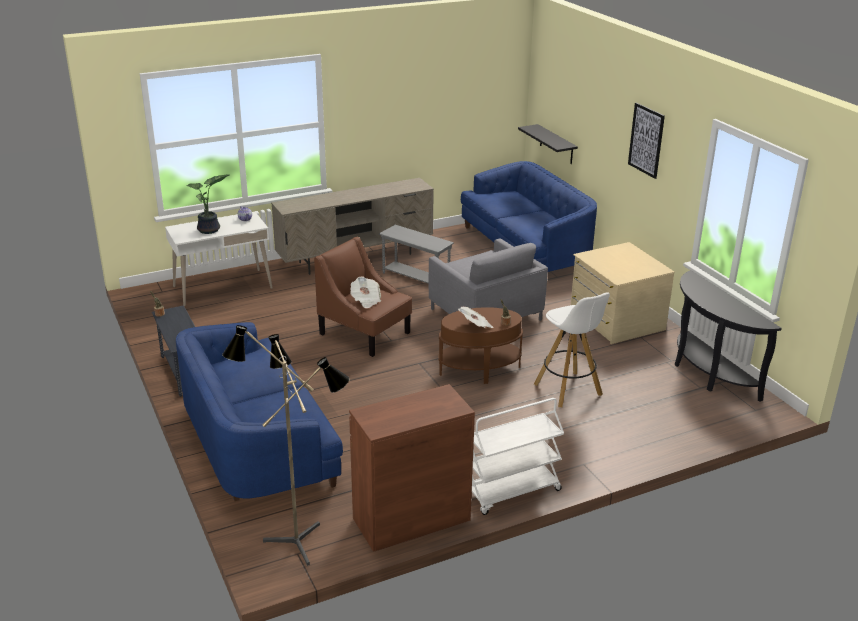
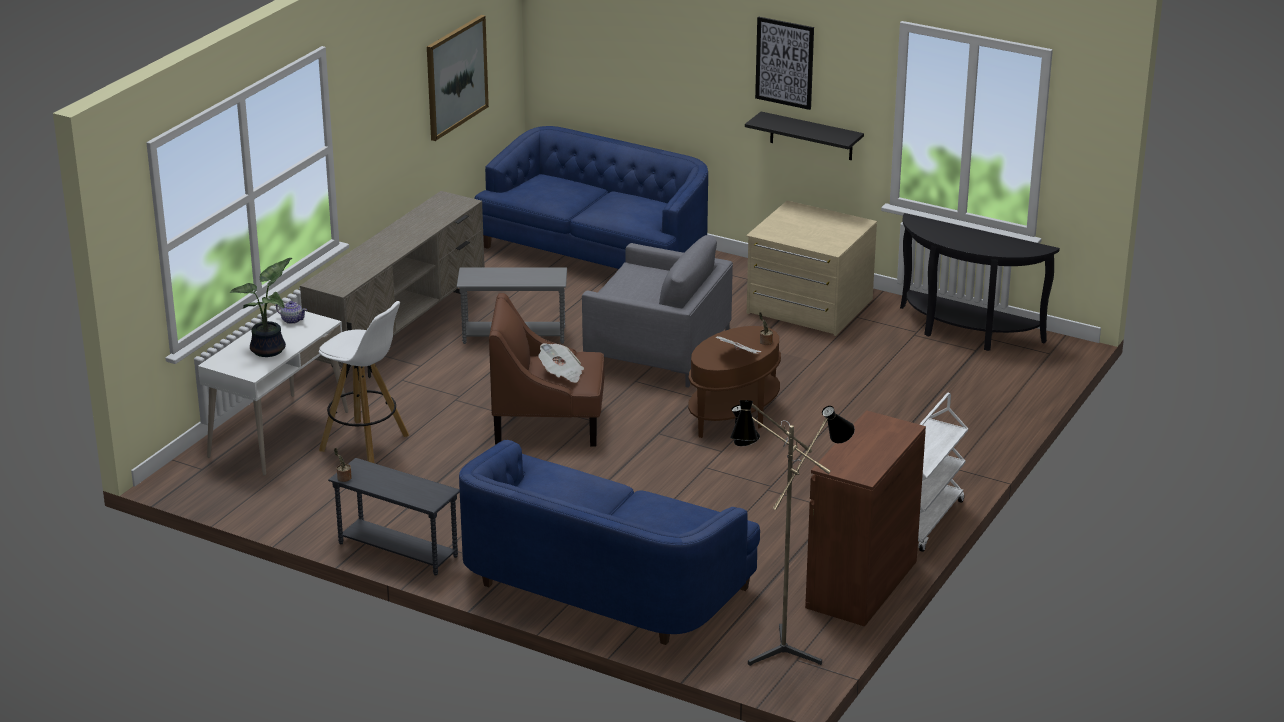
camera: 35 degrees left, 0 degrees up
black shelf [518,124,578,164] -> black shelf moved to [745,112,864,160]
white stool [534,292,610,407] -> white stool moved to [319,301,409,463]
none -> picture [427,15,489,141]

